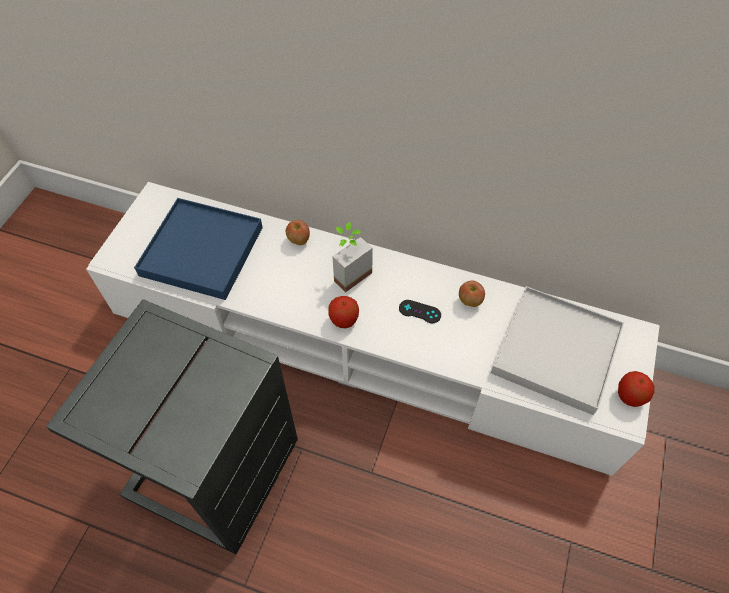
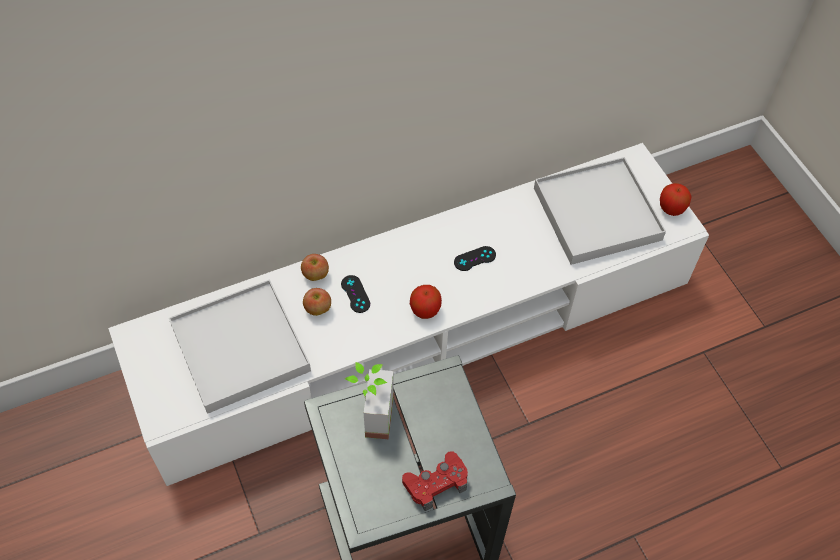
camera: 45 degrees left, 0 degrees up
blue tray [134,198,263,300] -> white tray [169,279,311,414]
potted plant [332,222,373,292] -> potted plant moved to [345,362,394,439]
apple [459,281,485,307] -> apple moved to [303,288,331,316]
none -> black game controller [341,275,370,313]
none -> red game controller [402,451,468,511]

